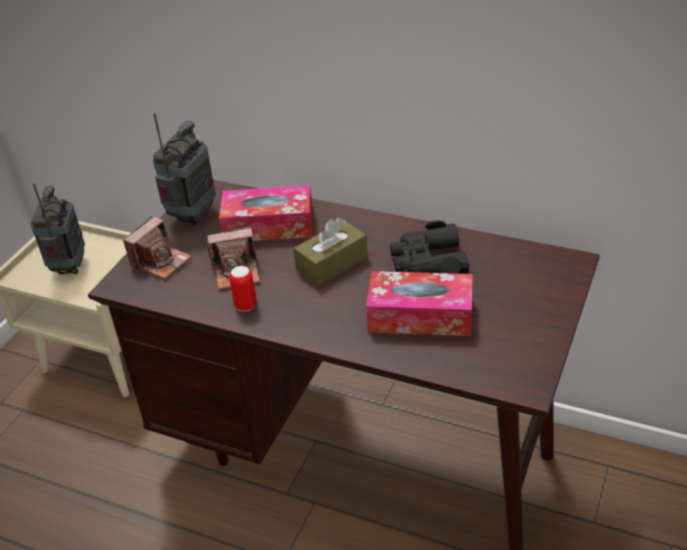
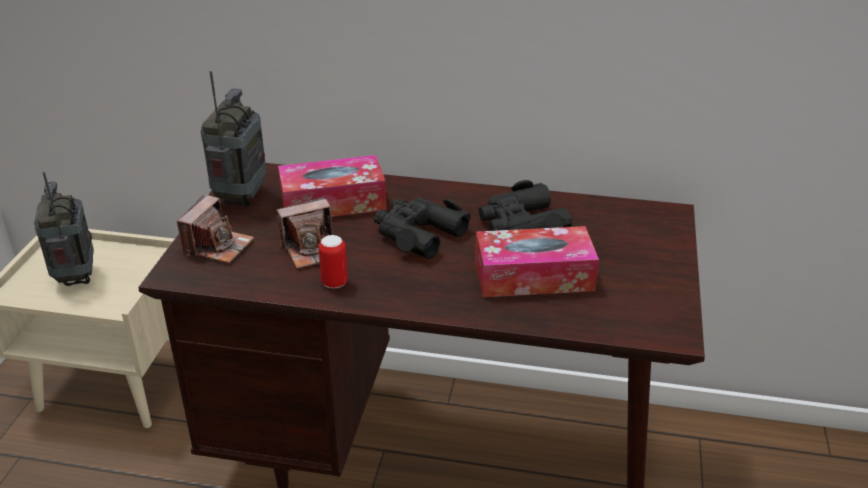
camera: 15 degrees left, 5 degrees down
brown tissue box [293,217,368,286] -> black binoculars [374,197,471,259]

